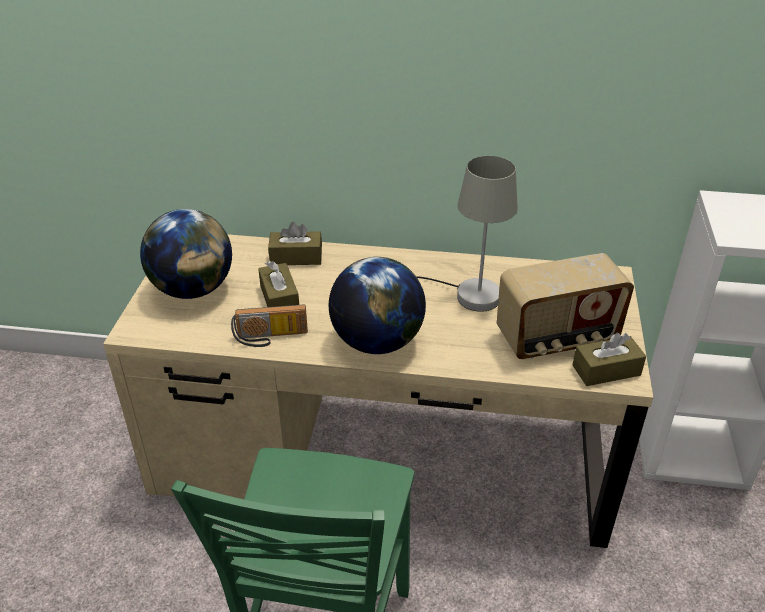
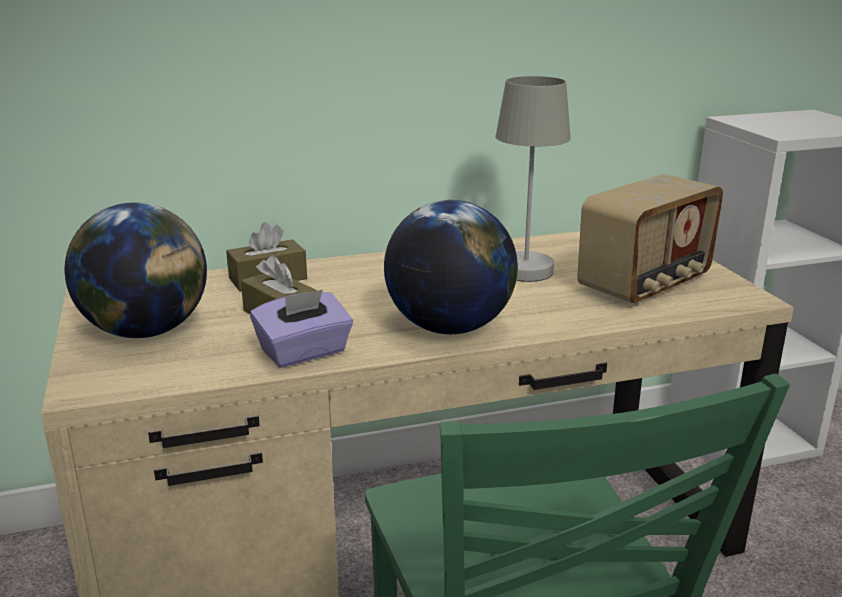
camera: 25 degrees left, 15 degrees down
radio [231,304,308,347] -> purple tissue box [250,289,353,368]
brown tissue box [573,333,646,386] -> none

